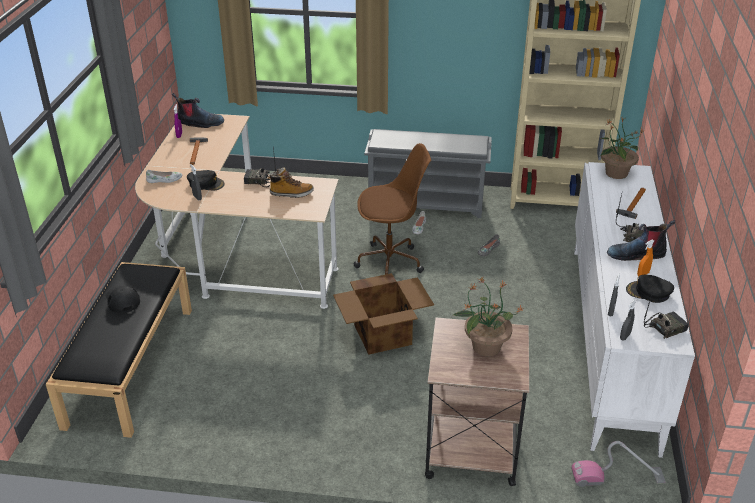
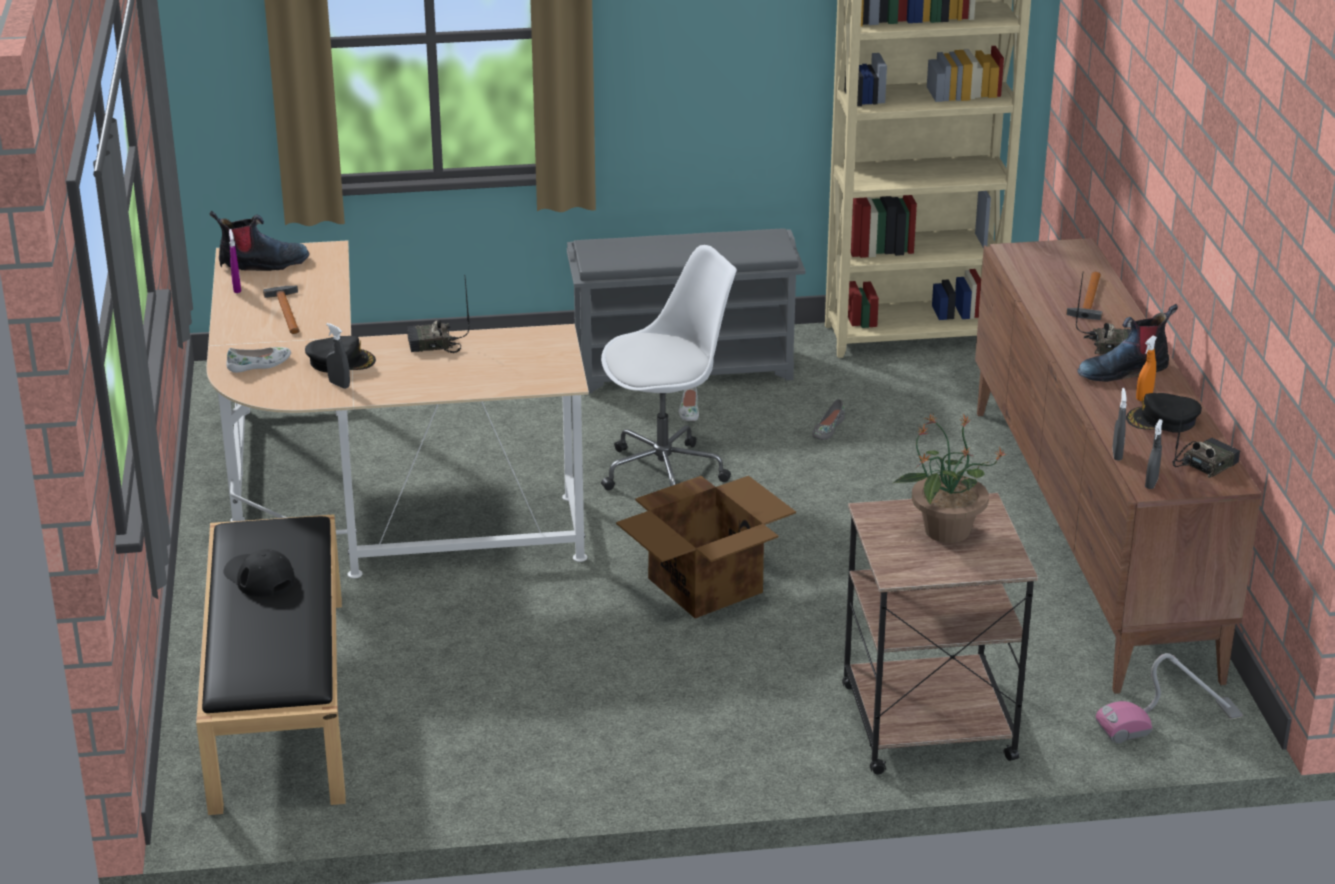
camera: 15 degrees left, 5 degrees down
boot [268,168,314,198] -> none
brown office chair [353,143,431,275] -> white office chair [601,245,737,490]
white cabinet [574,162,695,458] -> brown cabinet [975,238,1262,694]
potted plant [600,117,644,179] -> none

